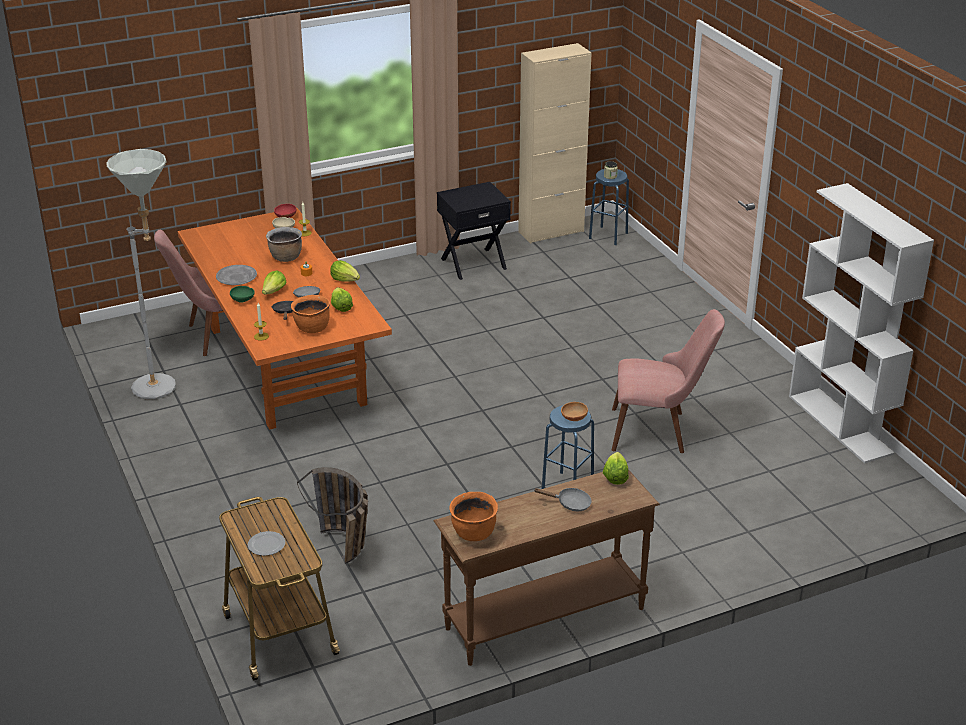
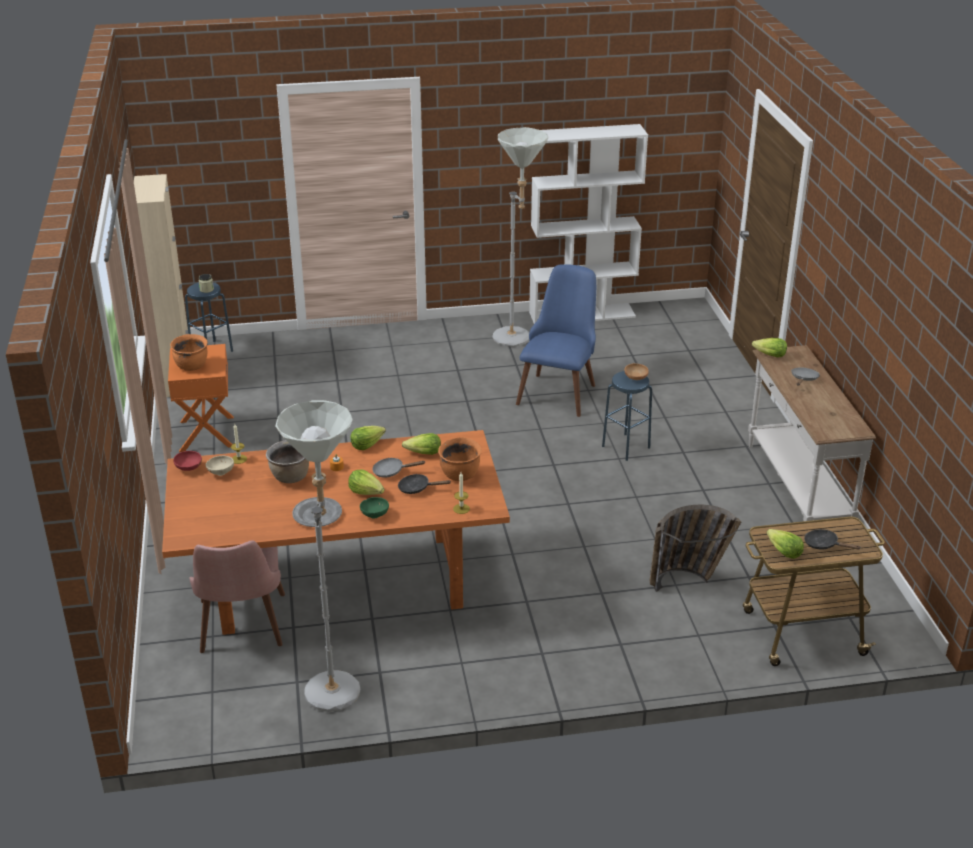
camera: 75 degrees left, 0 degrees up
plate [248,531,285,556] -> black frying pan [804,529,860,549]
brown console table [434,469,660,666] -> white console table [748,345,876,521]
black nightstand [437,182,511,280] -> orange nightstand [168,344,234,452]
orange cooking pot [449,492,498,541] -> orange cooking pot moved to [170,334,208,371]
pink chair [612,309,725,453] -> blue chair [516,264,596,417]
none -> grey floor lamp [492,127,549,347]
none -> lettuce [767,529,804,559]

